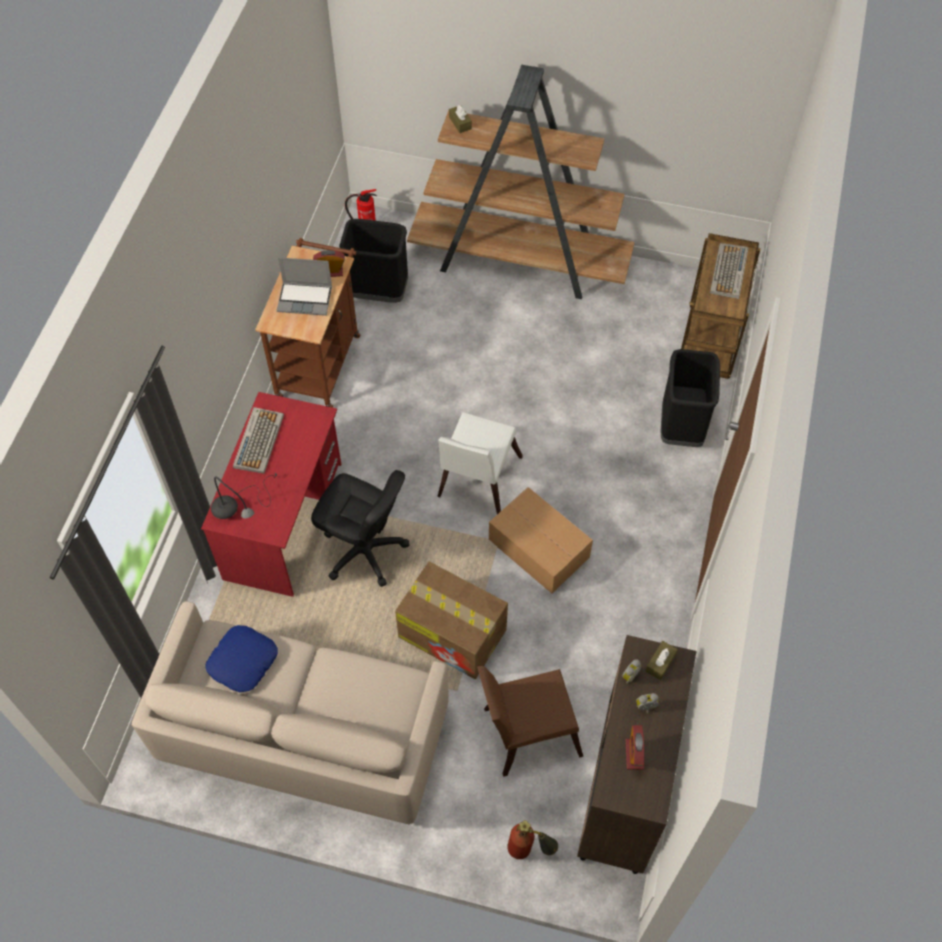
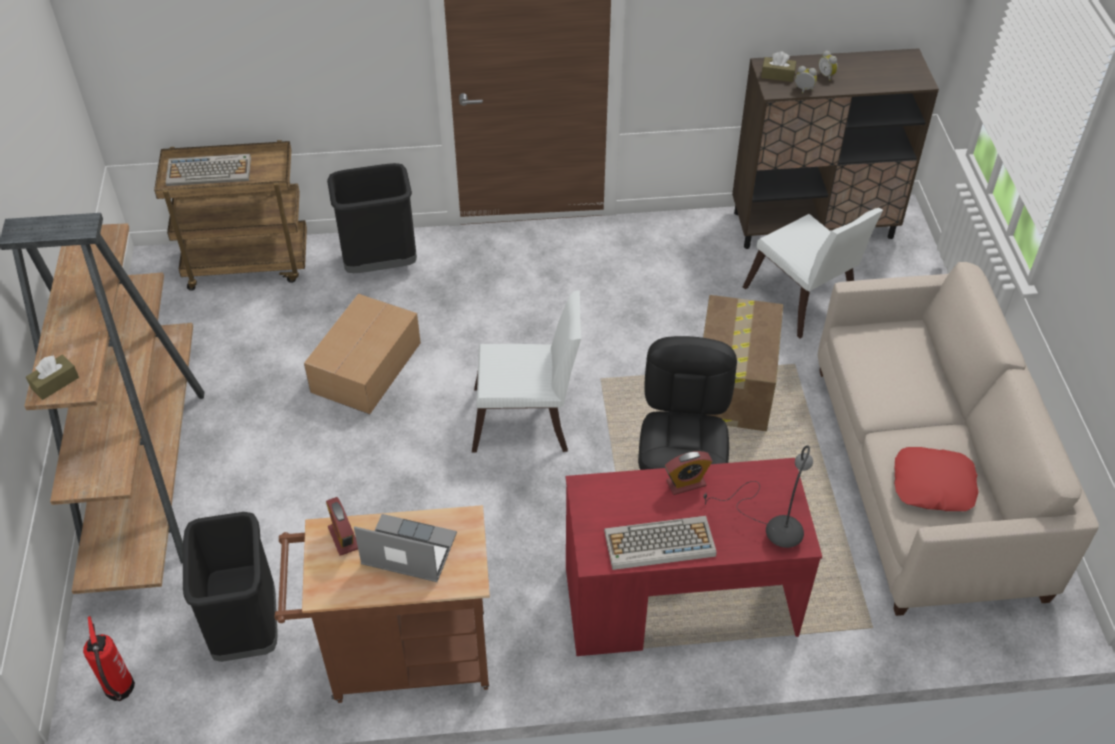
camera: 110 degrees left, 10 degrees down
blue pillow [206,625,278,692] -> red pillow [894,447,979,511]
laptop [277,257,332,316] -> laptop turned 60 degrees counterclockwise [354,514,457,582]
brown chair [477,666,583,777] -> white chair [743,208,883,338]
cardboard box [489,487,593,593] -> cardboard box moved to [304,293,421,414]
fire extinguisher [507,820,558,859] -> none
alarm clock [626,725,644,770] -> alarm clock moved to [665,451,712,495]

